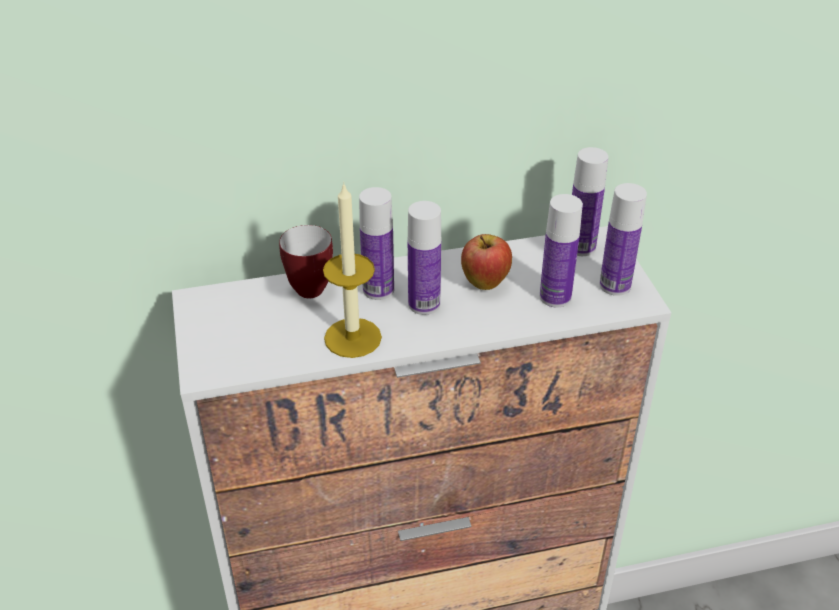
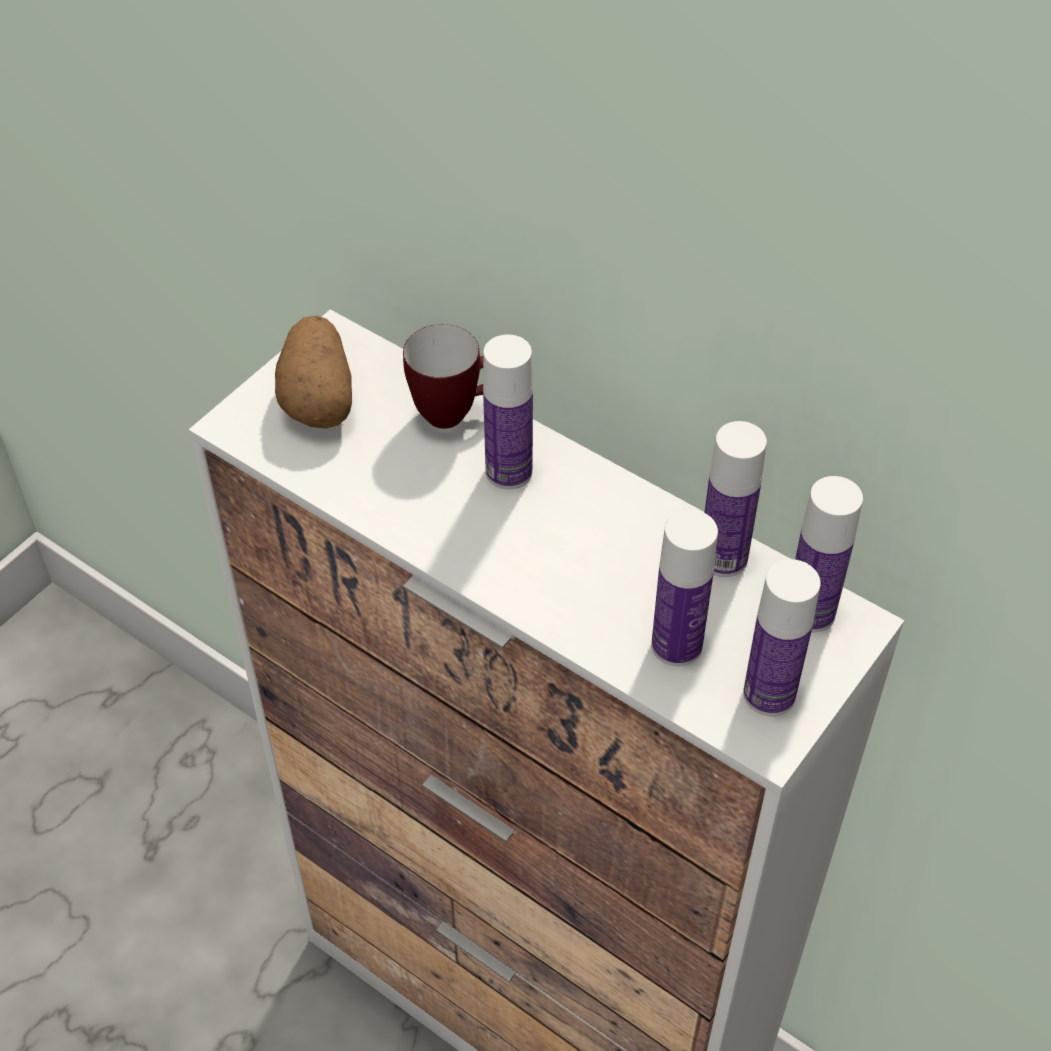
camera: 50 degrees right, 10 degrees up
candle [323,183,382,358] -> none
bottle [408,201,441,315] -> bottle moved to [705,421,767,577]
apple [461,234,512,290] -> none
none -> potato [275,316,352,429]

